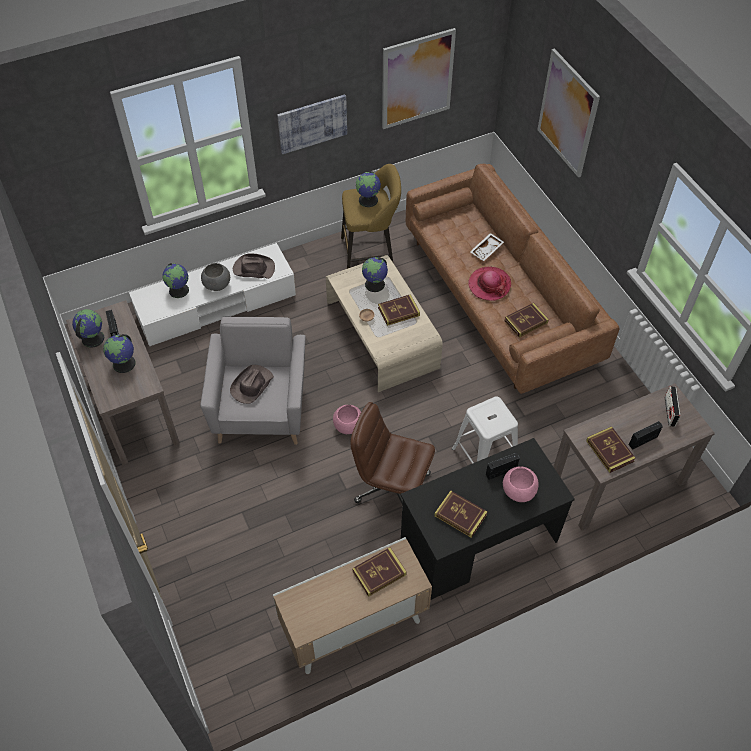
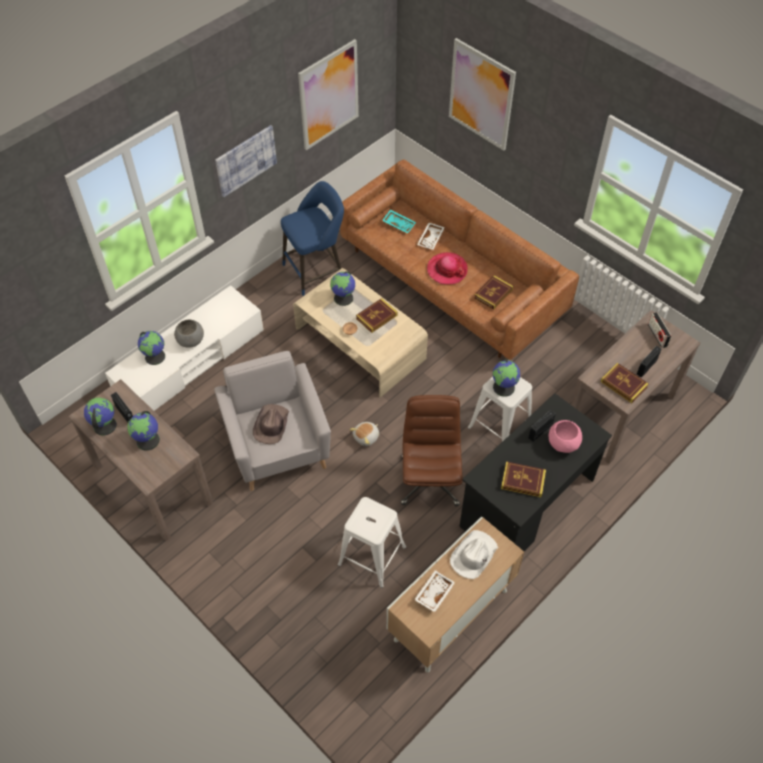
camera: 20 degrees left, 0 degrees up
brown hat [233,254,275,279] -> none
pink bowl [333,405,361,434] -> plush toy [349,422,379,446]
yellow stool [341,164,401,269] -> blue stool [281,181,344,296]
brown office chair [350,402,435,504] -> brown office chair turned 90 degrees clockwise [401,395,462,506]
book [352,547,407,597] -> white hat [450,530,498,579]
globe [356,171,381,207] -> globe moved to [492,359,520,397]
none -> white stool [338,497,406,588]
none -> turquoise tray [382,209,416,234]
none -> white tray [414,570,455,613]

